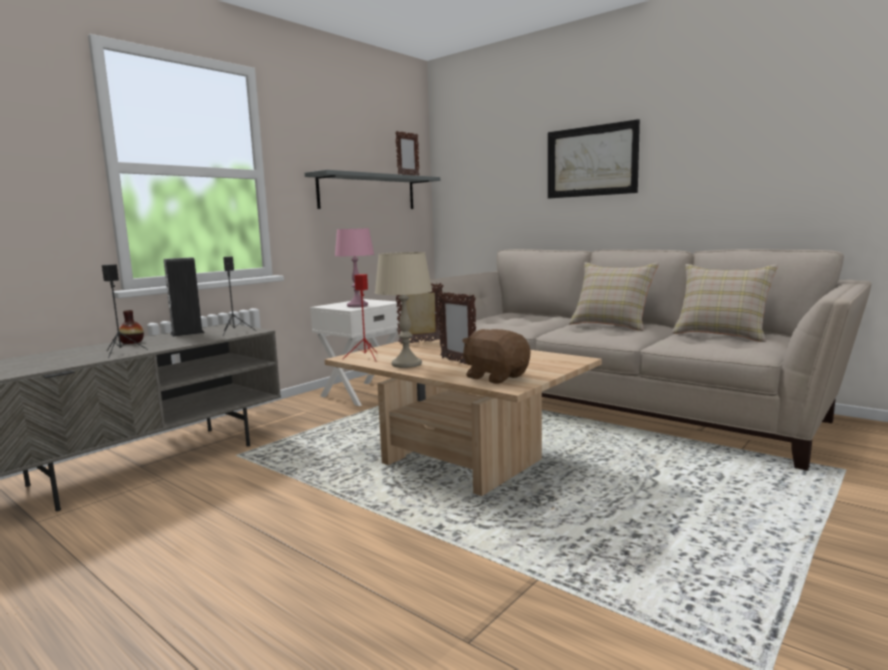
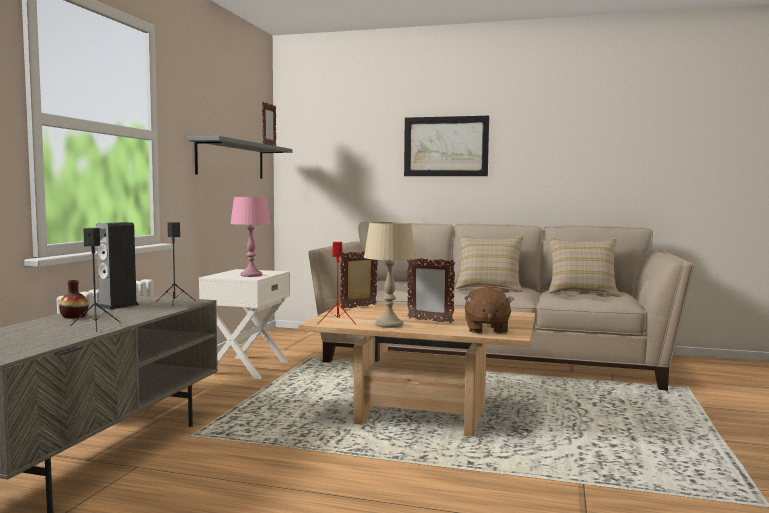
camera: 25 degrees left, 5 degrees down
brown plush toy [462,329,530,384] -> brown plush toy turned 105 degrees counterclockwise [464,287,514,334]

